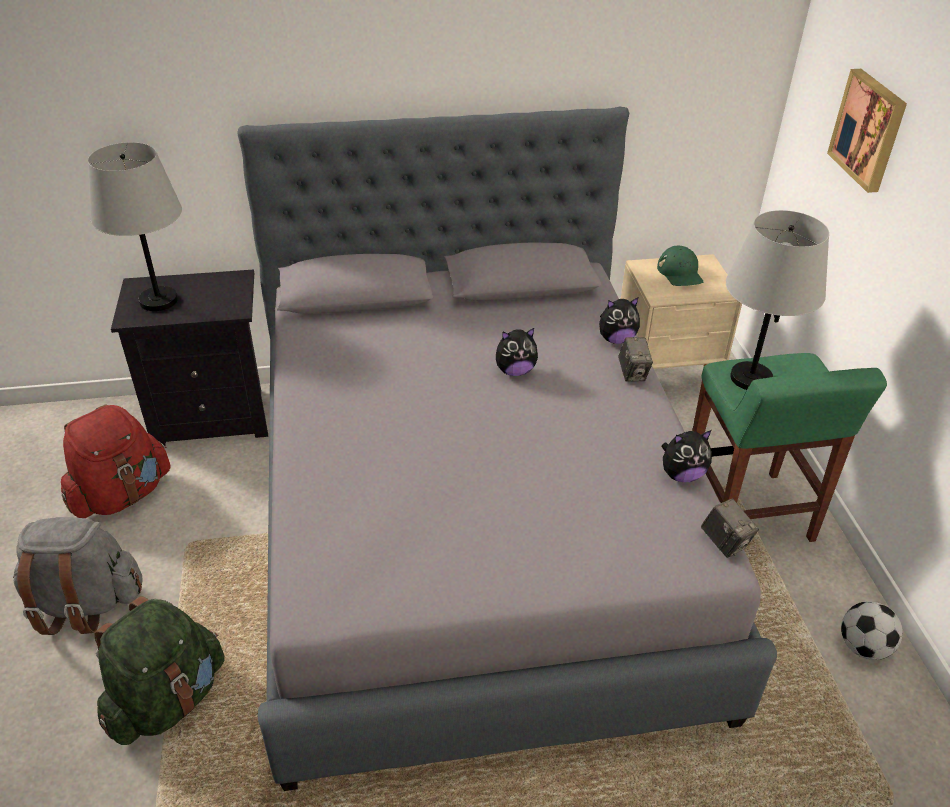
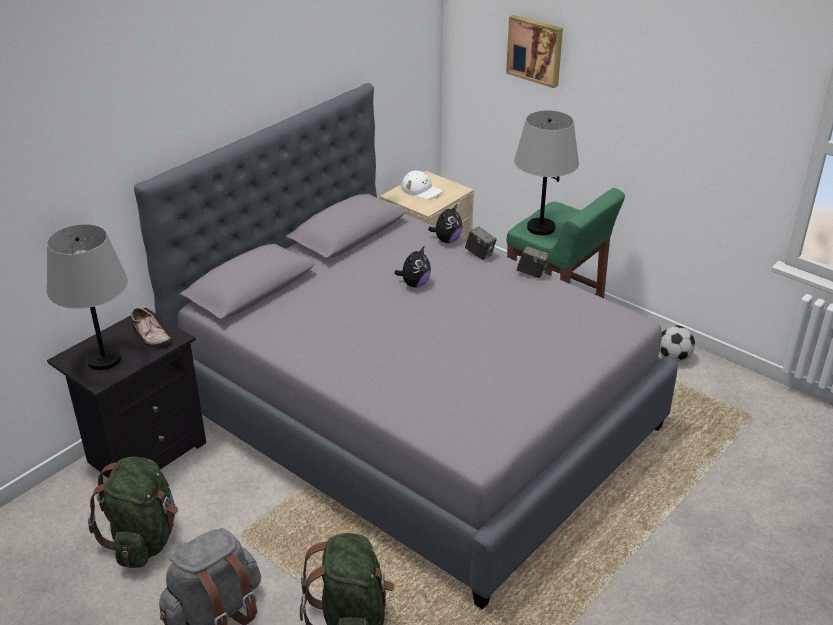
camera: 40 degrees left, 5 degrees down
red backpack [61,404,170,518] -> green backpack [88,457,178,568]
green cap [657,246,703,286] -> white cap [401,171,442,199]
plush toy [661,430,712,482] -> none
camera [701,499,759,558] -> camera moved to [517,246,549,278]
none -> shoe [131,308,172,347]

